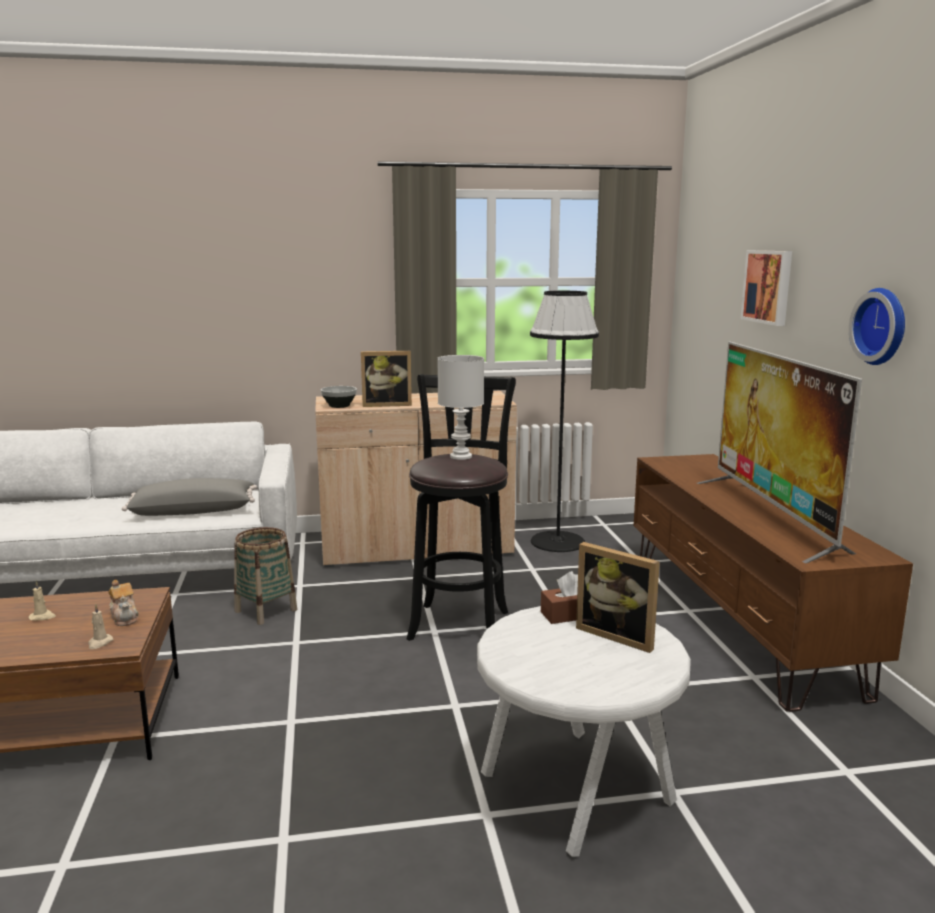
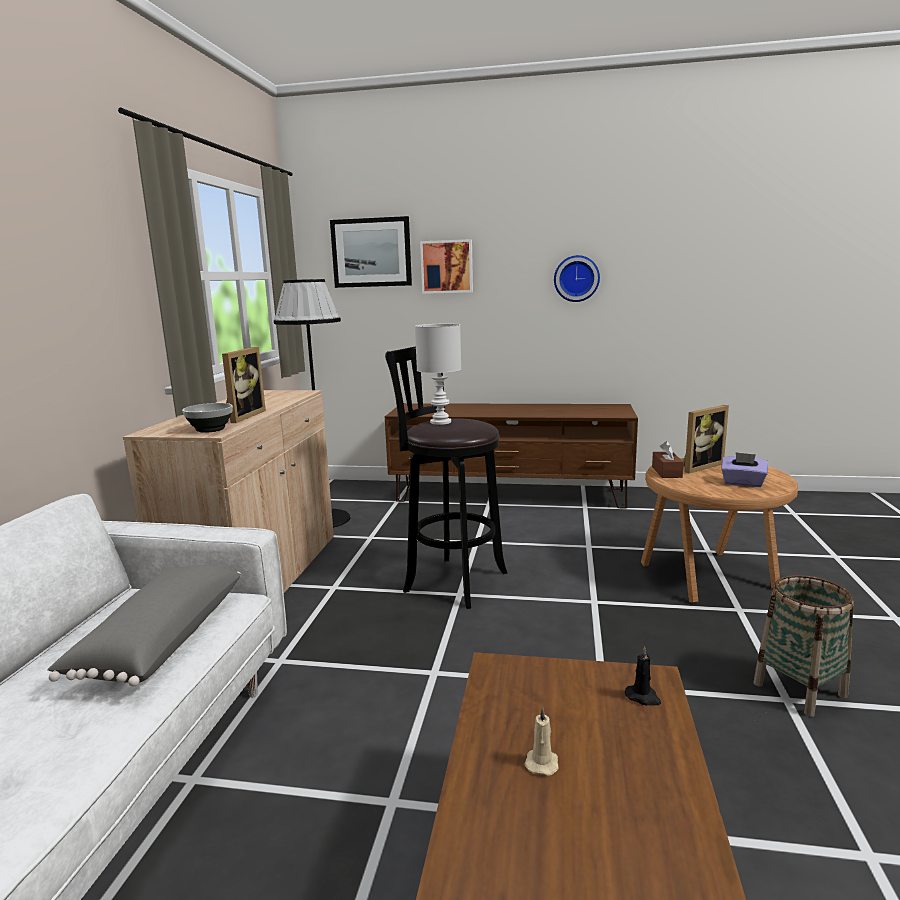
camera: 70 degrees left, 0 degrees up
beige candle [88,604,114,649] -> black candle [625,646,661,706]
teapot [108,579,139,626] -> none
basket [234,527,297,625] -> basket moved to [753,575,854,717]
white side table [477,606,691,857] -> brown side table [641,458,798,603]
television [697,342,862,563] -> none
none -> picture [330,216,412,288]
none -> purple tissue box [721,452,768,487]

